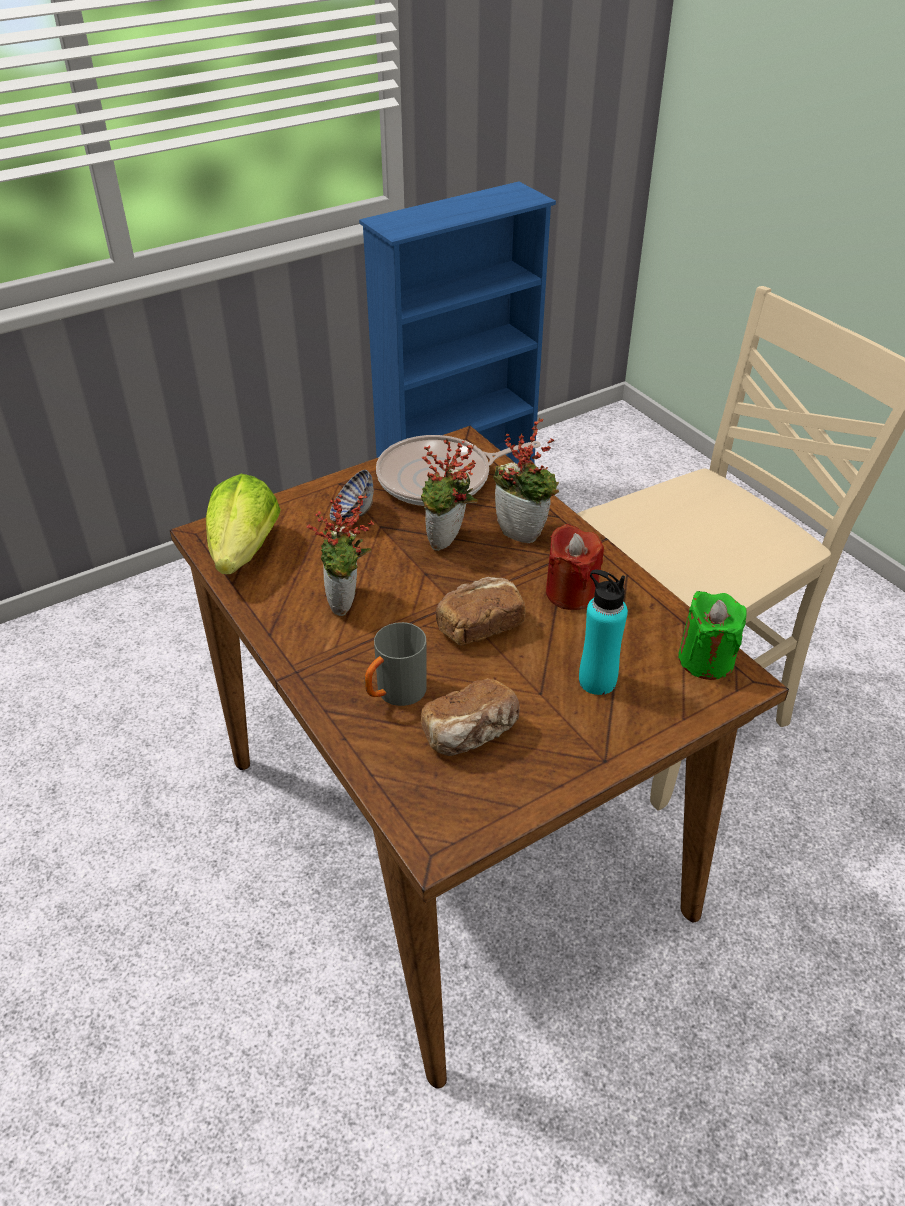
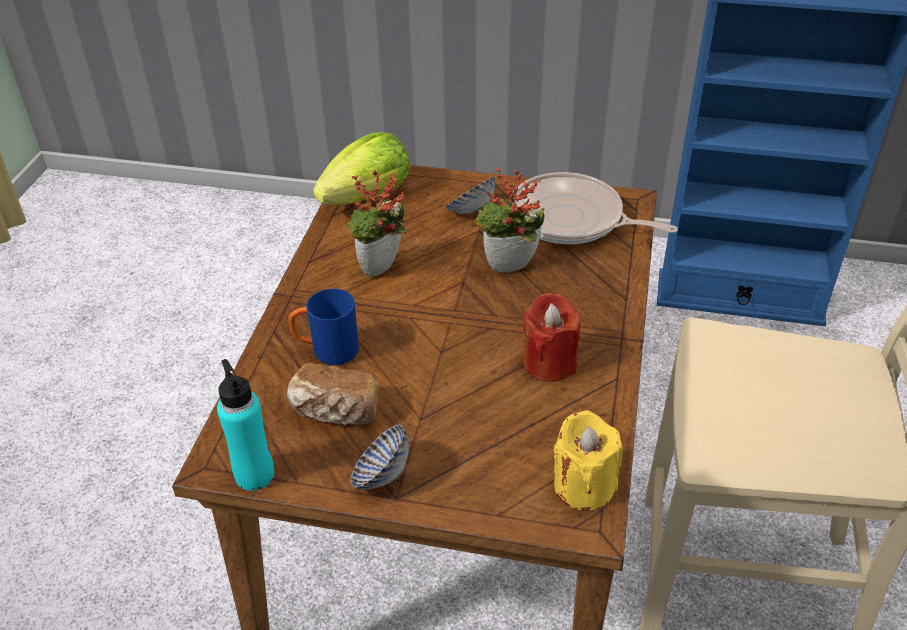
camera: 45 degrees right, 0 degrees up
grey mug [365,622,427,706] -> blue mug [288,289,359,365]
bread [436,577,525,645] -> none
potted plant [493,418,559,543] -> none
turquoise bottle [579,570,628,695] -> turquoise bottle moved to [217,359,274,491]
green candle [678,591,747,680] -> yellow candle [554,410,623,511]
none -> bowl [350,425,409,490]

